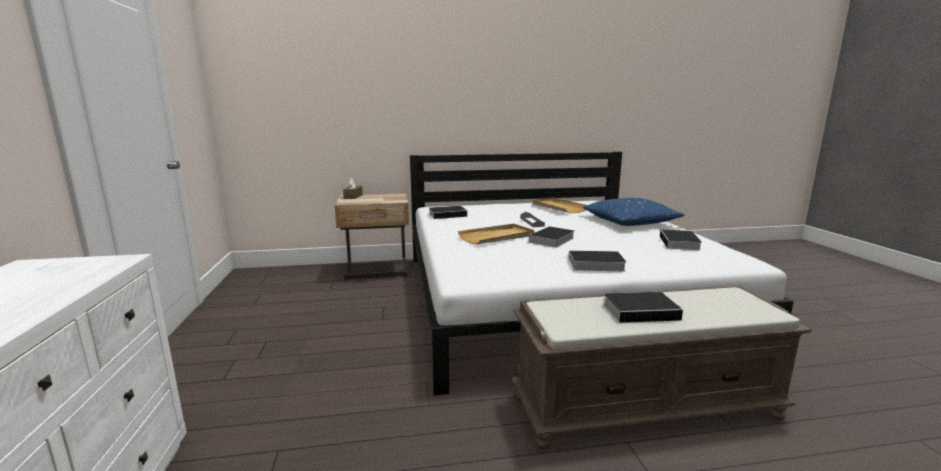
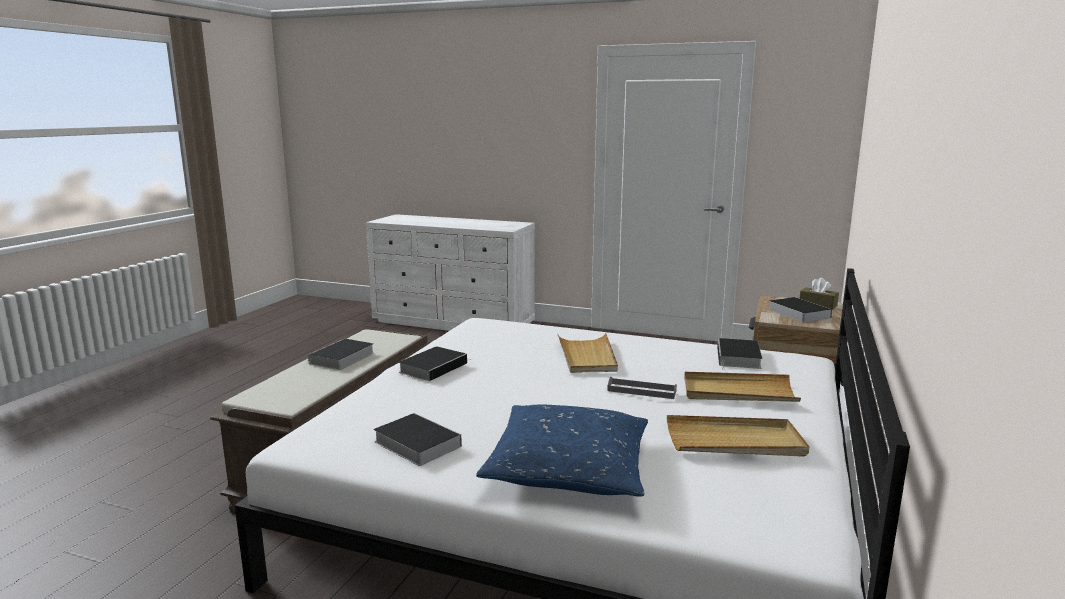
camera: 120 degrees right, 0 degrees up
book [527,226,574,248] -> book moved to [768,297,832,323]
none -> beige tray [684,372,801,402]

